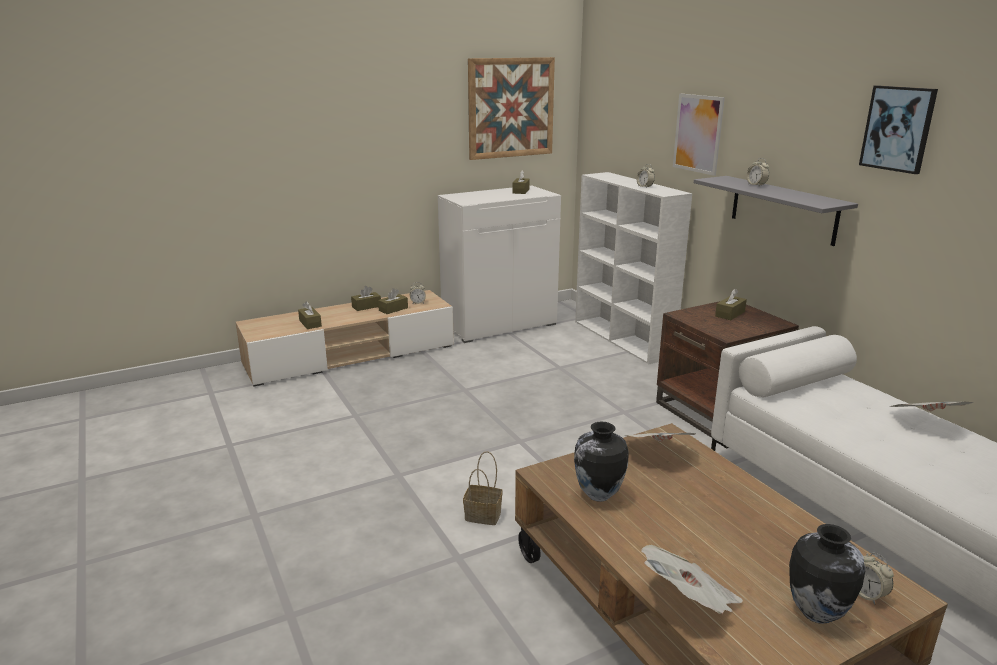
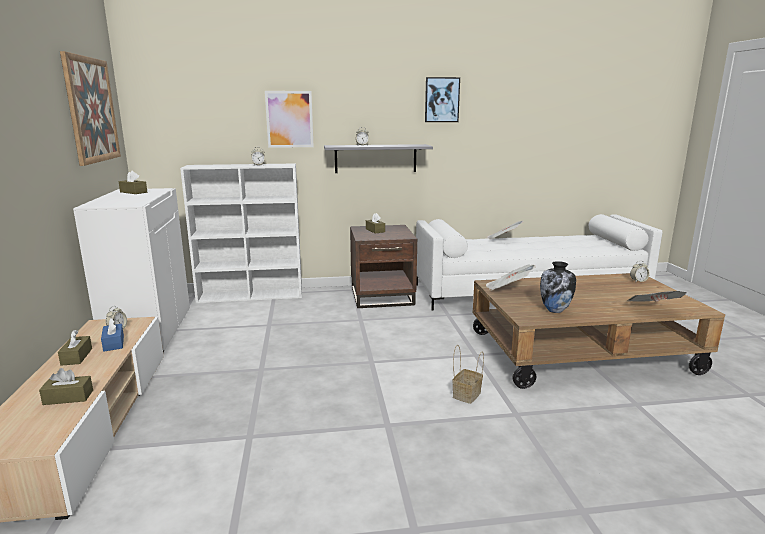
camera: 70 degrees left, 5 degrees down
brown tissue box [378,288,408,314] -> blue tissue box [101,318,124,352]
vase [789,524,865,624] -> none

